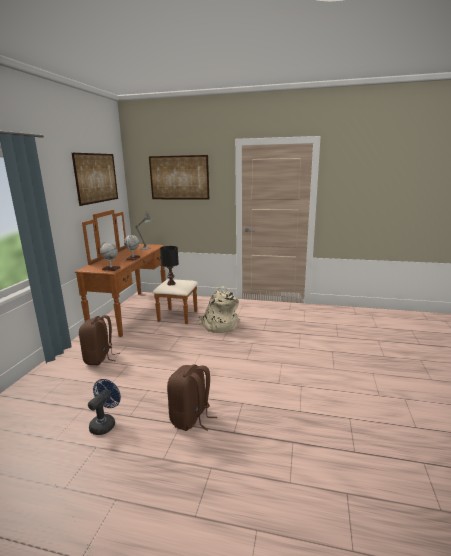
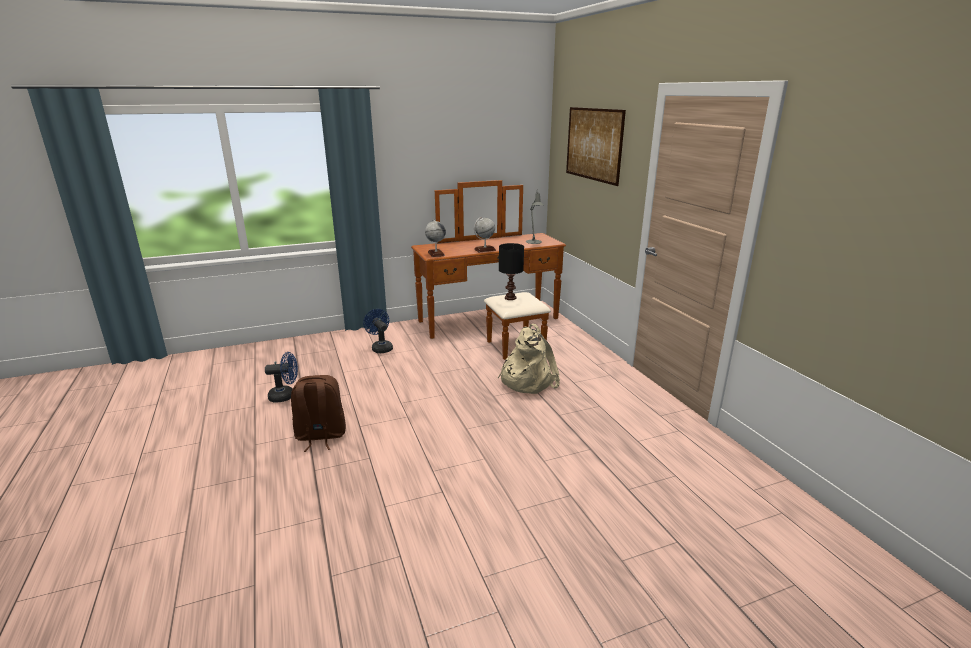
camera: 55 degrees right, 5 degrees up
picture [72,153,118,206] -> none
brown backpack [79,315,120,365] -> blue fan [363,309,393,353]

